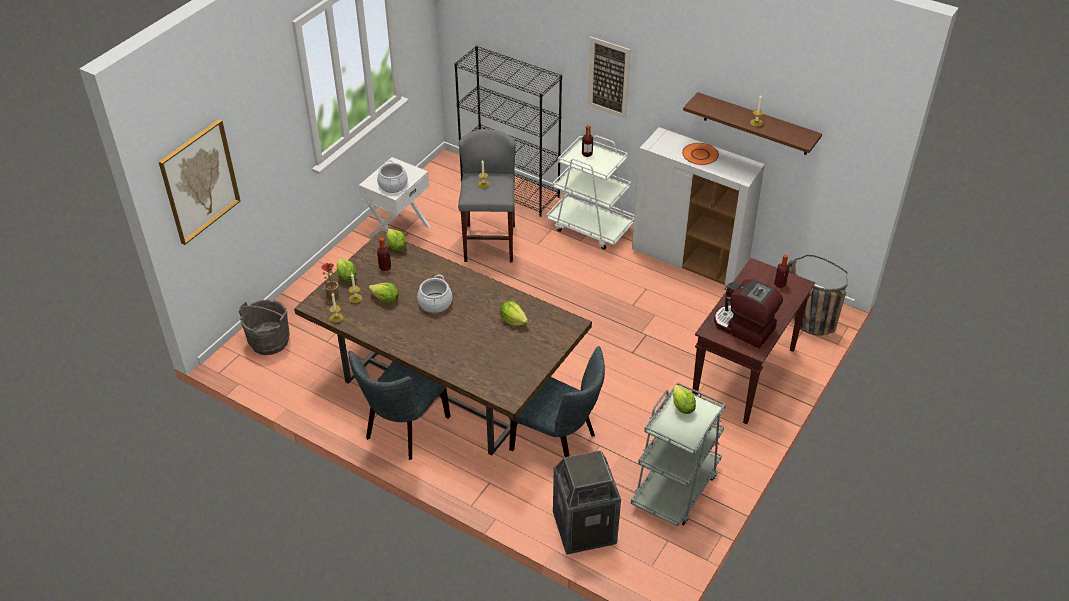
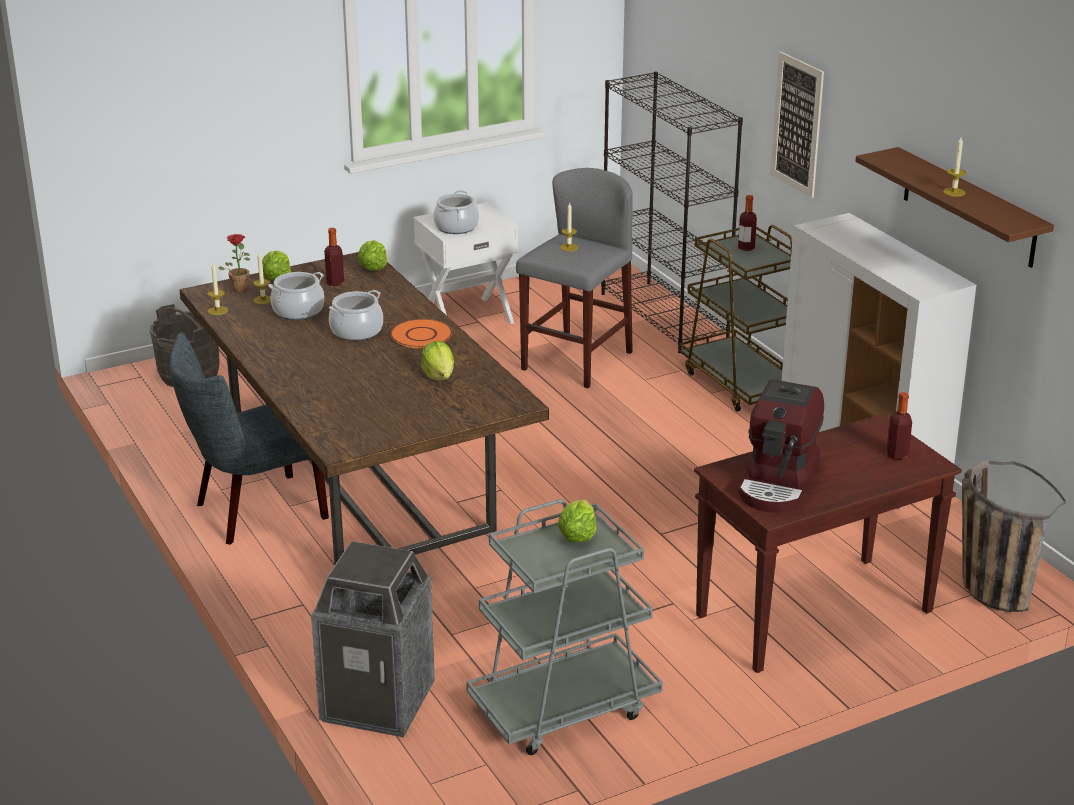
camera: 30 degrees right, 15 degrees down
picture [159,119,240,245] -> none
lettuce [369,283,399,303] -> cooking pot [268,272,324,320]
grey chair [509,346,605,457] -> none
white cart [546,135,634,250] -> brown cart [679,225,792,412]
orange plate [682,143,719,165] -> orange plate moved to [390,319,452,348]
coffee machine [714,279,783,348] -> coffee machine turned 135 degrees counterclockwise [738,379,824,513]

